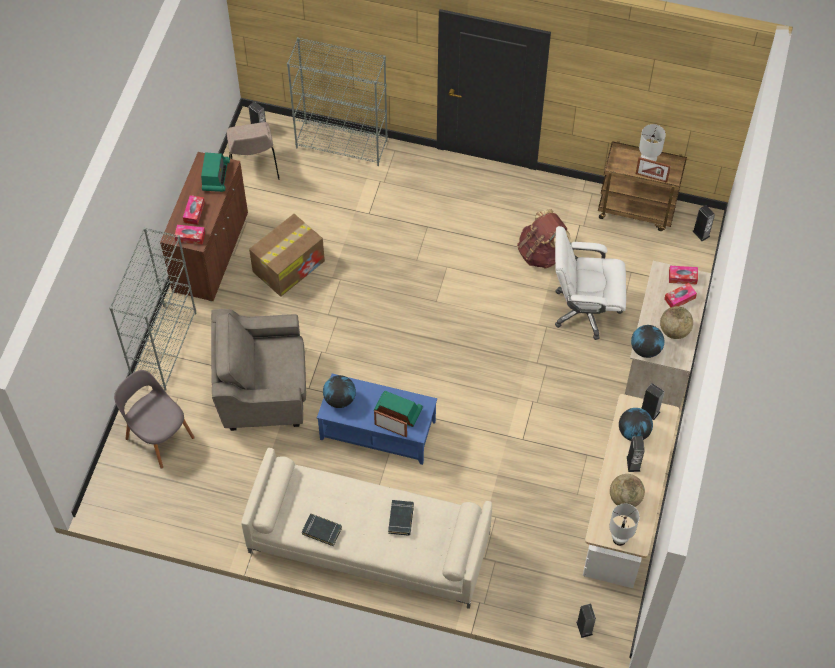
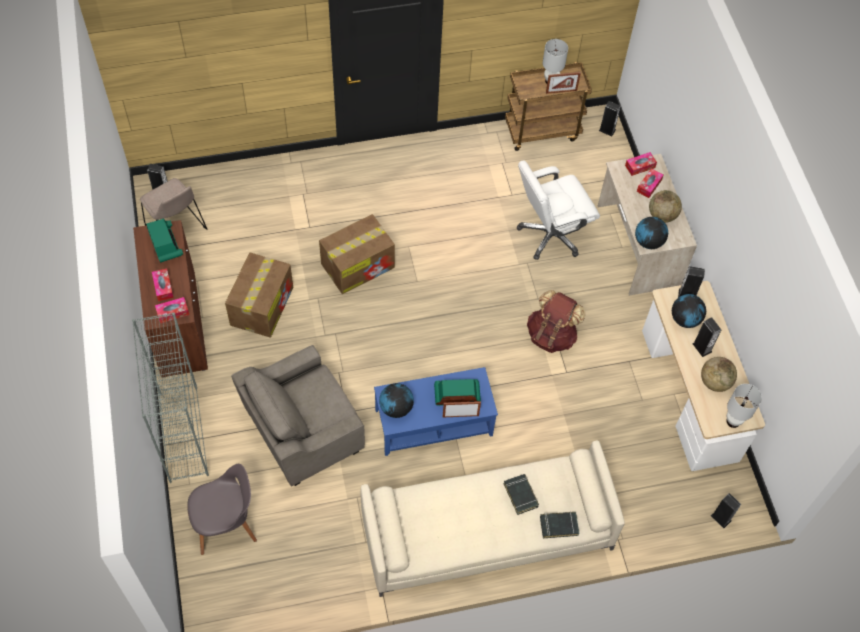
camera: 30 degrees left, 0 degrees up
grey chair [114,370,195,469] -> grey chair turned 150 degrees clockwise [187,464,257,555]
grey bookcase [287,37,388,166] -> none
black book [302,514,342,546] -> black book moved to [540,511,580,538]
brown backpack [517,209,571,269] -> brown backpack moved to [527,290,585,353]
none -> cardboard box [319,214,395,294]

